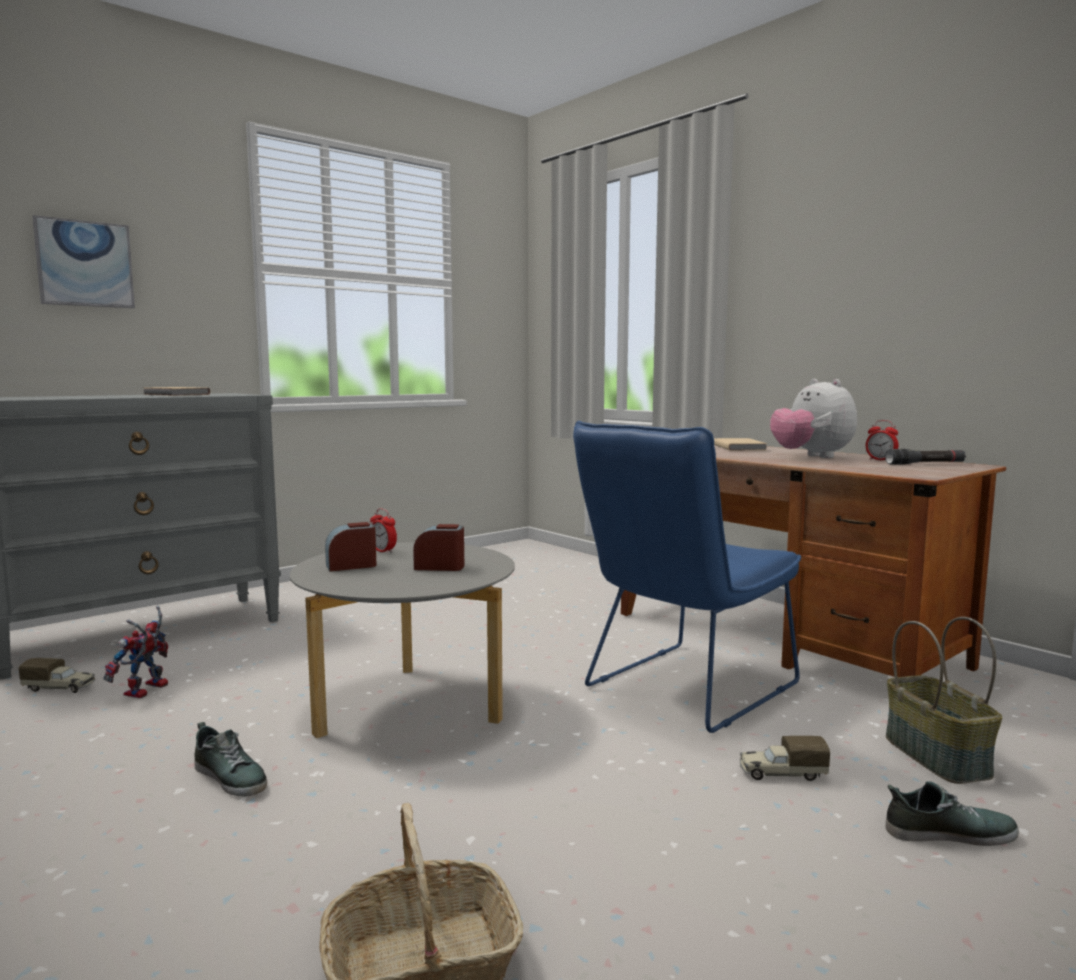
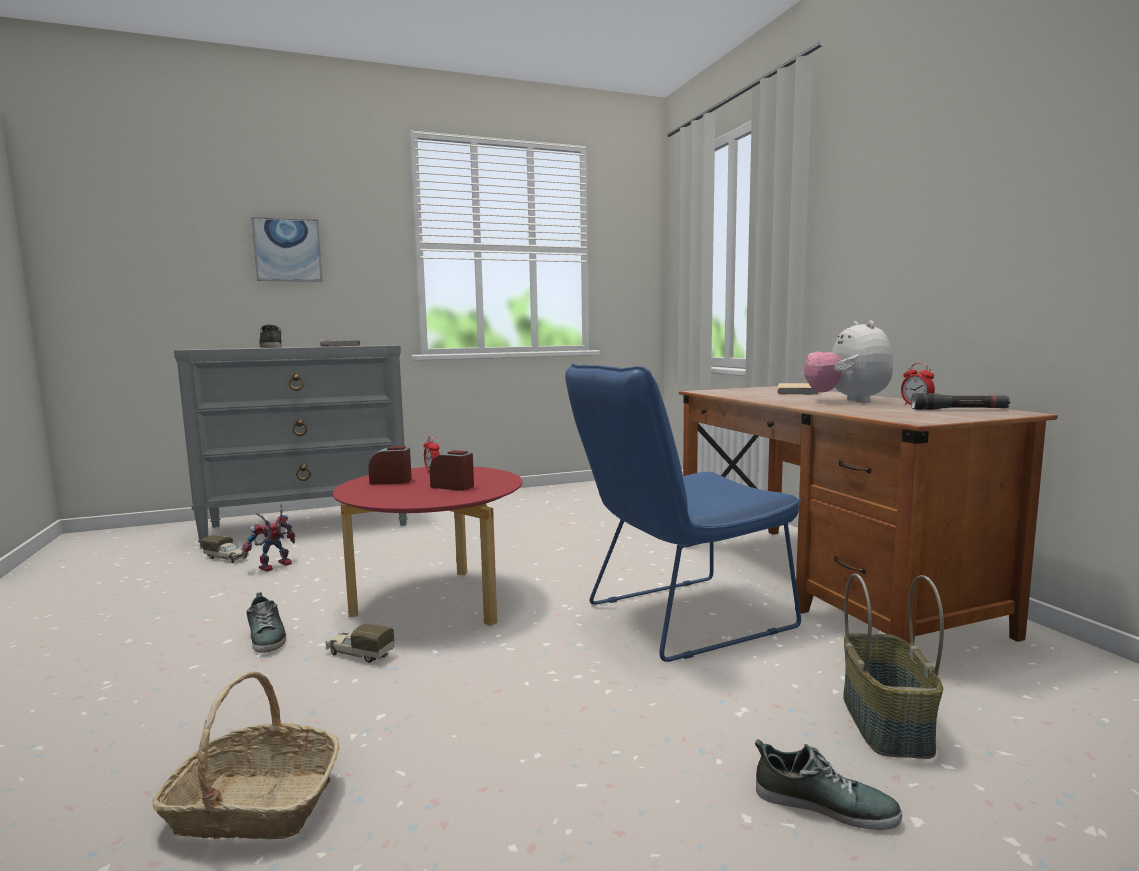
camera: 20 degrees right, 0 degrees up
grey coffee table [290,542,515,738] -> red coffee table [333,467,522,626]
toy truck [740,736,830,781] -> toy truck moved to [325,624,394,663]
none -> shoe [259,324,282,348]

